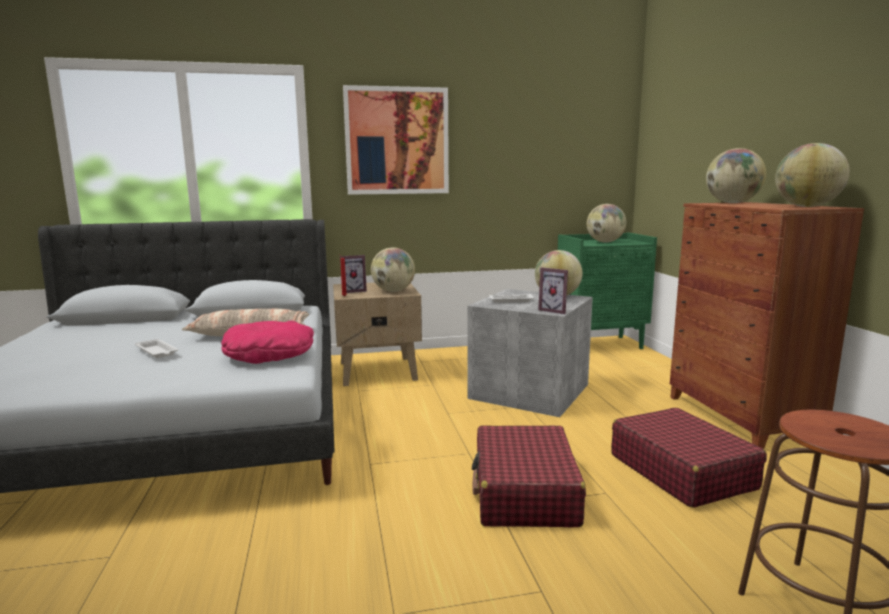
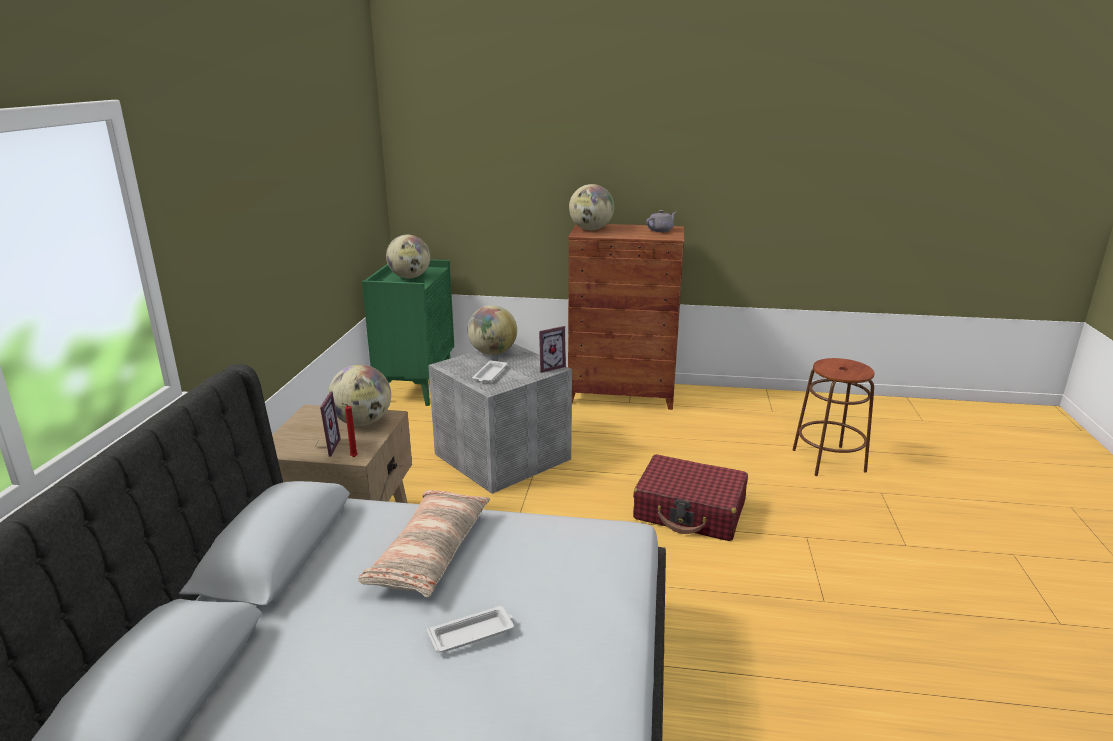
camera: 70 degrees left, 10 degrees up
pink pillow [221,320,314,364] -> none
picture [343,85,449,195] -> none
red suitcase [611,408,767,508] -> none
globe [775,143,850,207] -> grey teapot [646,210,676,232]

